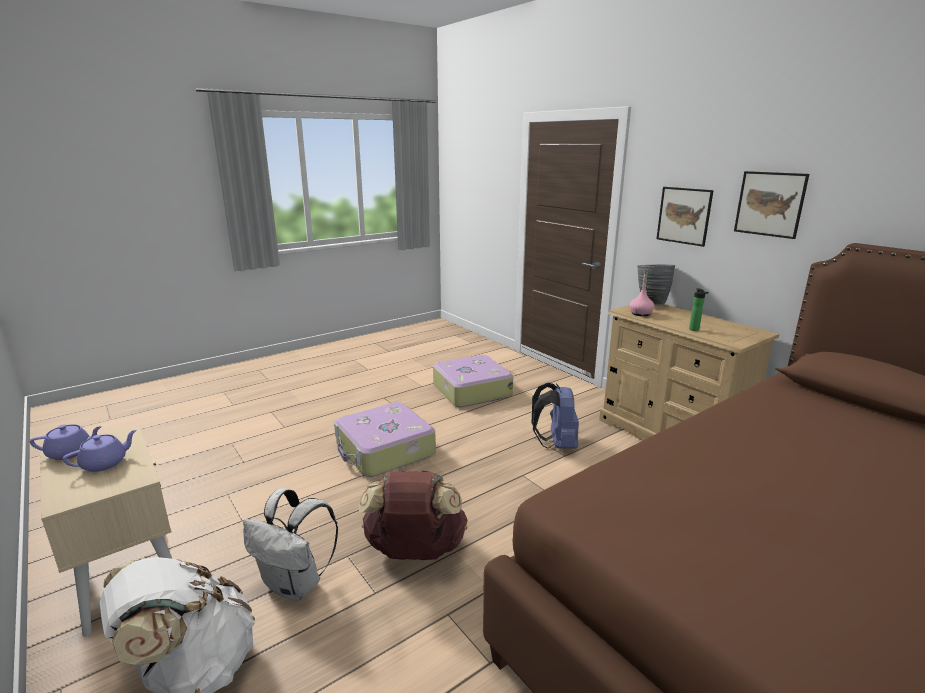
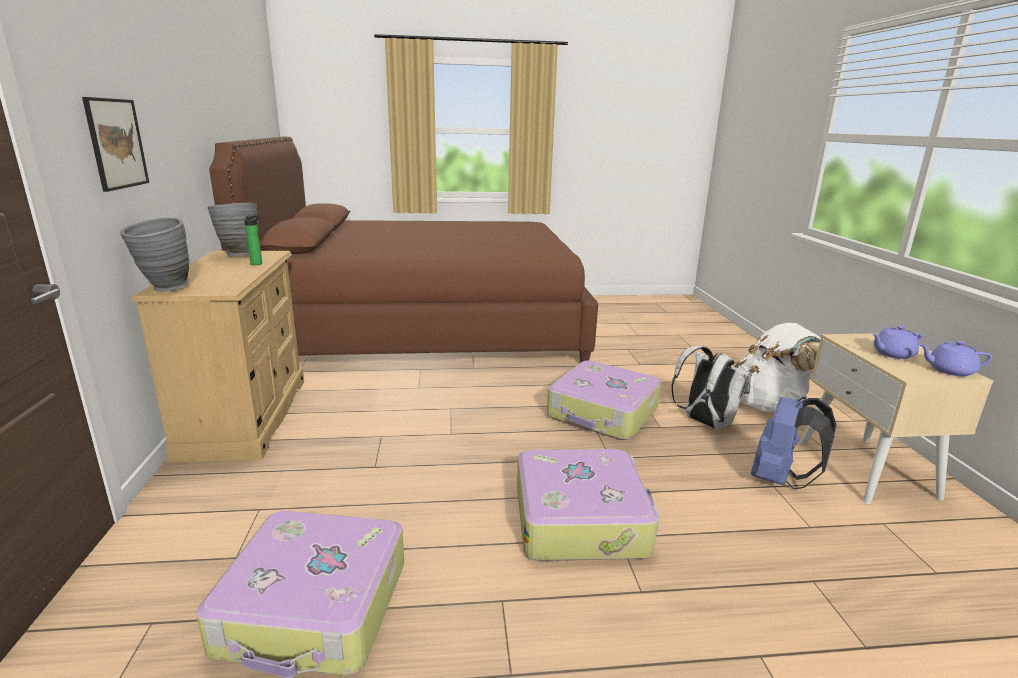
camera: 150 degrees left, 0 degrees up
brown backpack [359,470,468,560] -> suitcase [547,361,661,440]
blue backpack [532,383,579,449] -> blue backpack moved to [751,396,836,490]
pink bottle [630,269,655,316] -> none
picture [734,171,809,239] -> none
none -> grey vase [207,203,258,256]

